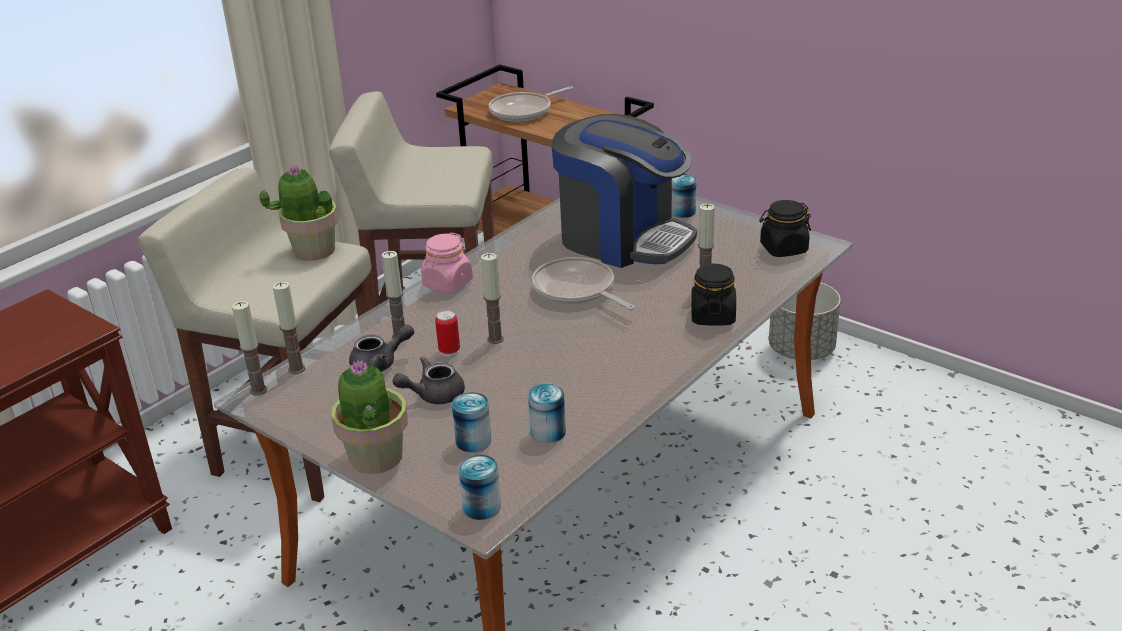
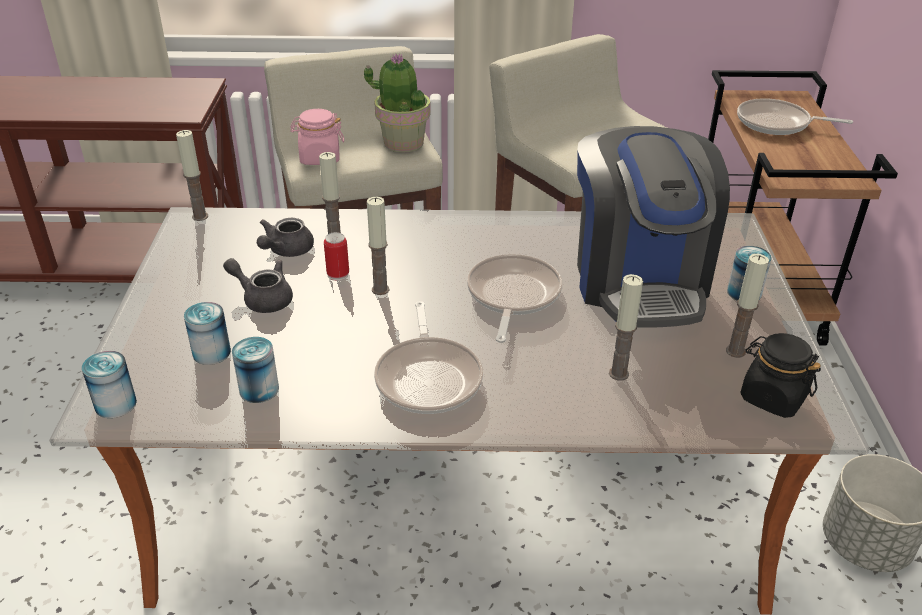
camera: 50 degrees right, 5 degrees up
candle [273,281,305,374] -> candle moved to [726,254,769,358]
potted plant [331,359,408,474] -> none
grey teapot [349,324,414,372] -> grey teapot turned 90 degrees clockwise [257,218,314,257]
pink jar [421,233,473,293] -> pink jar moved to [290,109,344,165]
black jar [691,264,736,326] -> none
none -> frying pan [374,301,483,414]

